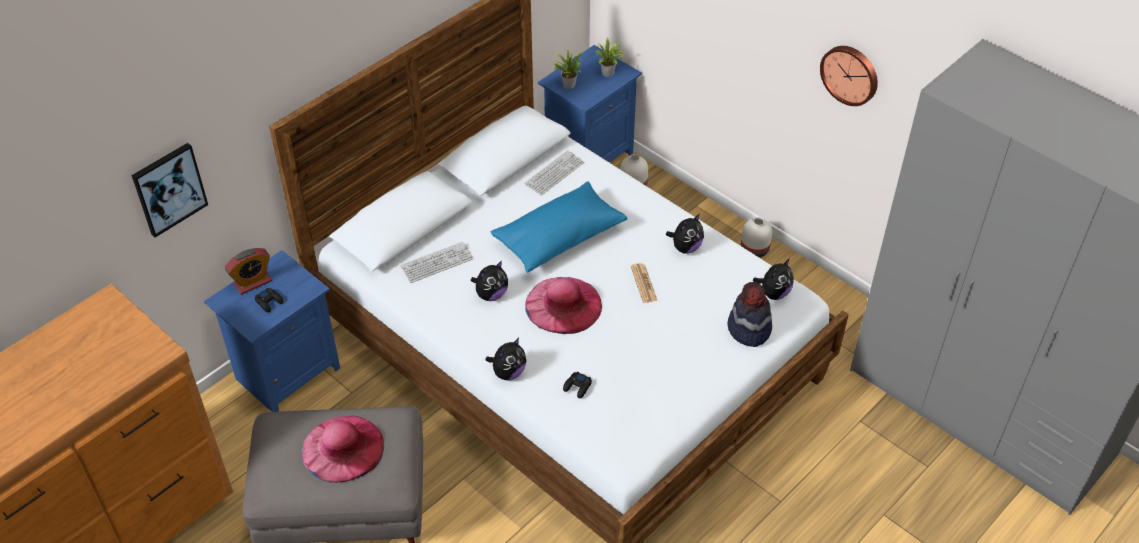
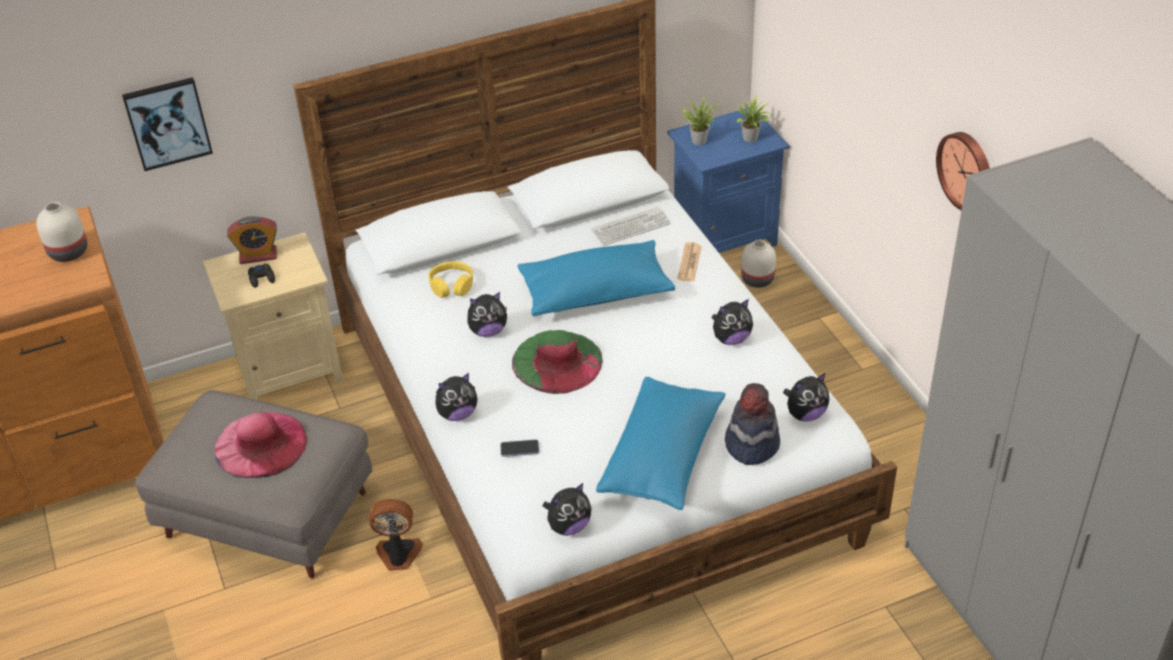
camera: 25 degrees right, 5 degrees down
blue nightstand [204,250,340,412] -> beige nightstand [203,233,343,400]
keyboard [400,242,473,283] -> yellow headphones [429,261,473,298]
pink hat [525,277,602,334] -> green hat [512,330,603,394]
black game controller [563,372,592,398] -> phone [500,439,539,457]
newspaper [631,263,658,303] -> newspaper moved to [677,242,701,281]
white vase [741,217,772,258] -> white vase moved to [36,202,87,262]
none -> fan [369,499,423,571]
none -> plush toy [543,483,591,536]
none -> blue pillow [596,377,726,510]

